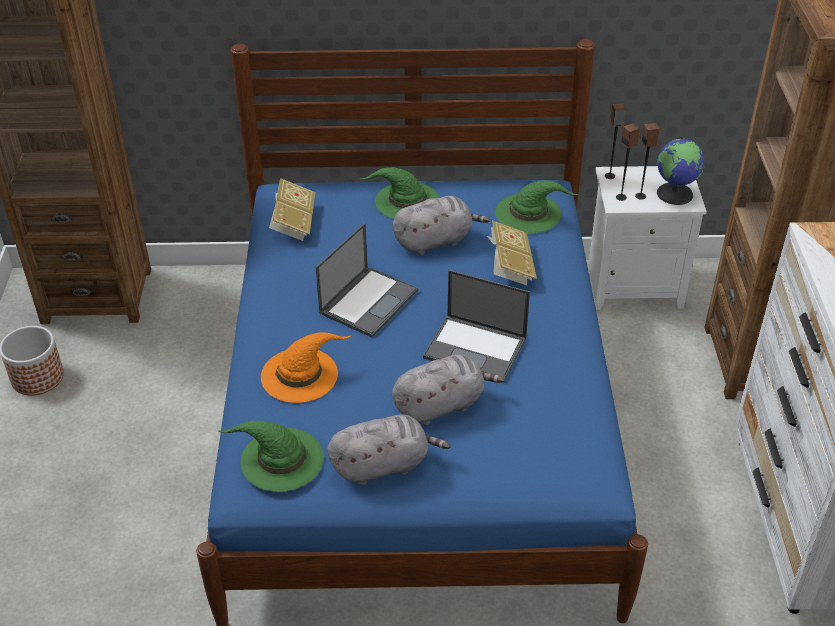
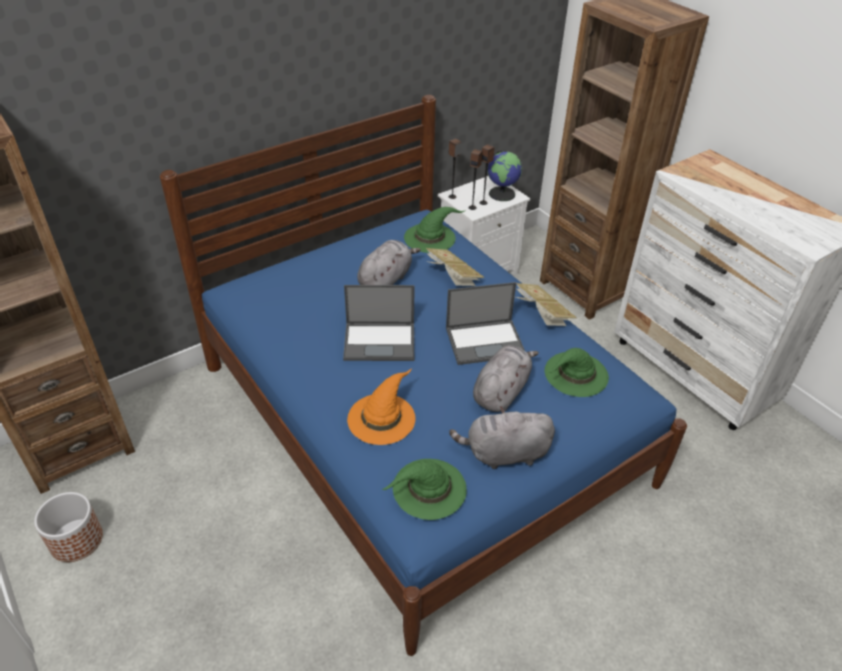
camera: 35 degrees left, 0 degrees up
book [269,178,316,241] -> book moved to [516,283,577,326]
laptop [316,223,418,338] -> laptop turned 90 degrees clockwise [343,285,415,361]
grey plush toy [327,415,451,486] -> grey plush toy turned 135 degrees counterclockwise [449,406,555,469]
green hat [359,167,439,219] -> green hat moved to [544,348,609,397]

